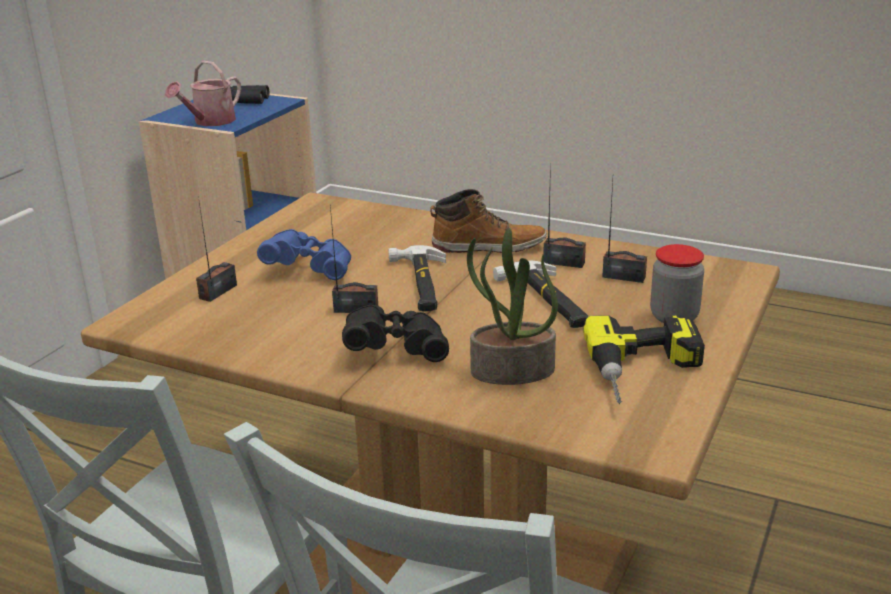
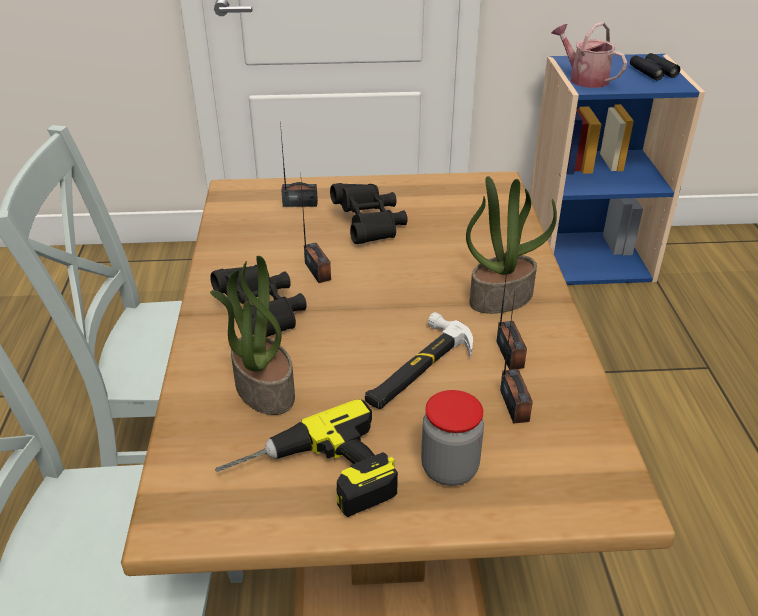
camera: 60 degrees right, 10 degrees up
watering can [165,61,241,126] -> watering can turned 45 degrees clockwise [551,22,627,88]
blue binoculars [257,229,351,280] -> black binoculars [330,183,408,244]
hammer [389,245,446,312] -> none
boot [430,189,547,253] -> potted plant [466,176,557,314]

